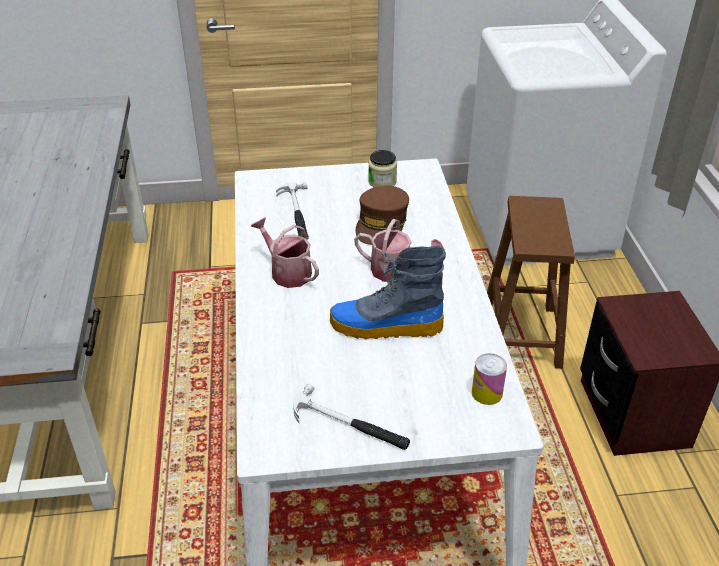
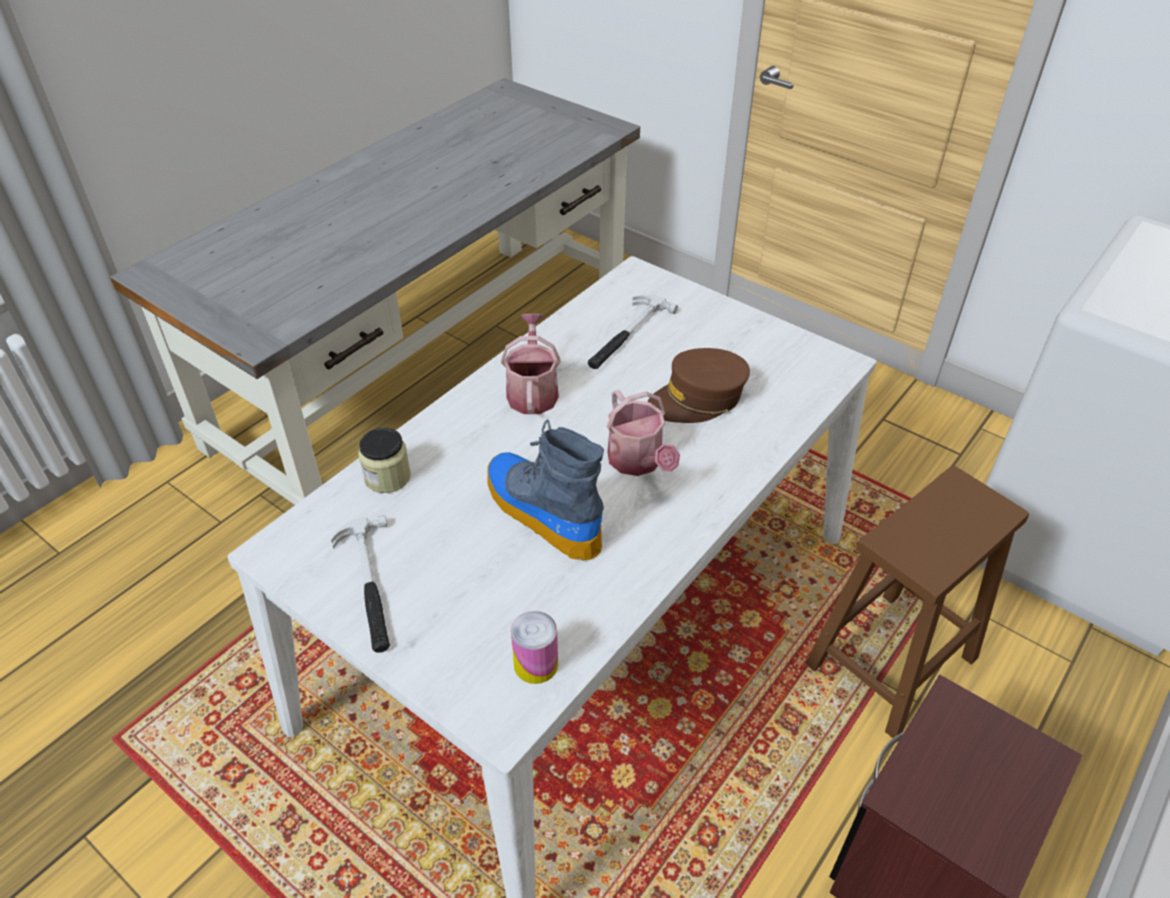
camera: 45 degrees right, 5 degrees up
jar [368,150,397,187] -> jar moved to [358,428,411,493]

